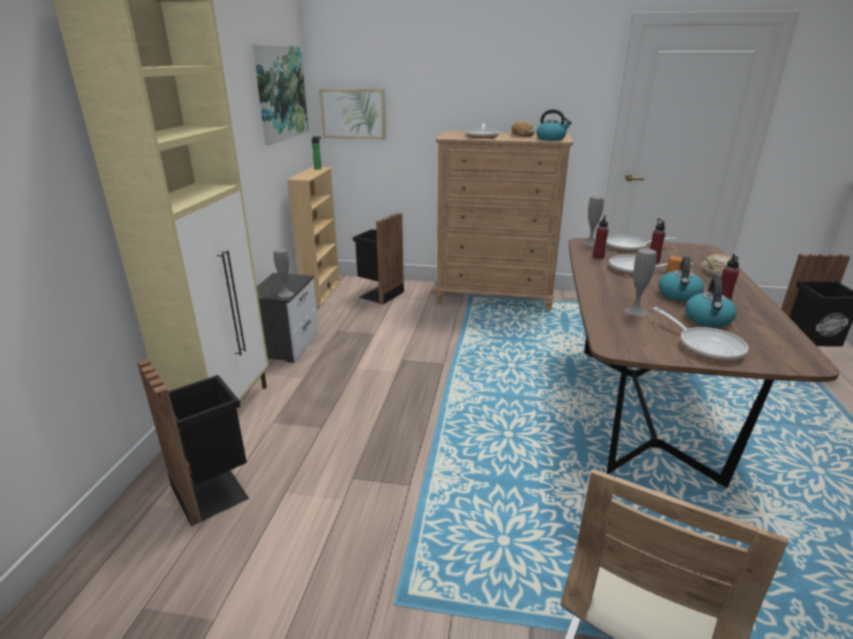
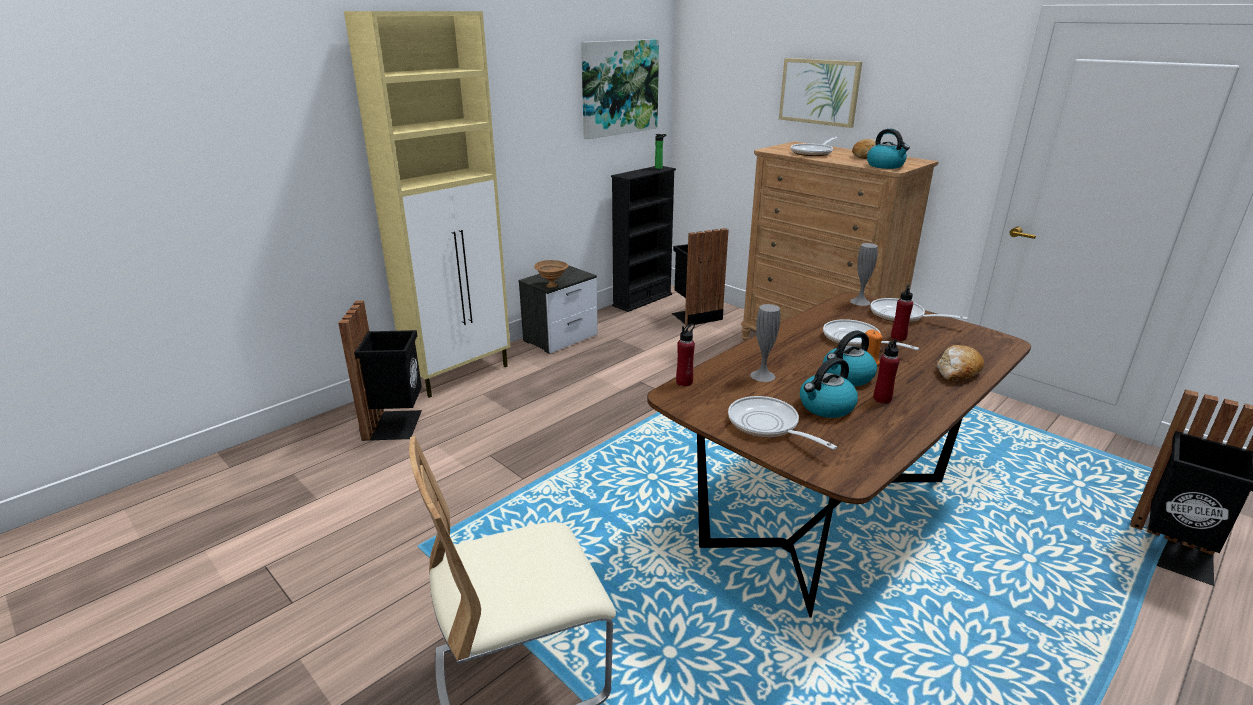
camera: 35 degrees right, 0 degrees up
grey vase [274,248,294,297] -> brown bowl [534,260,568,288]
beige bookcase [287,167,341,306] -> black bookcase [611,166,676,312]
picture [319,88,386,139] -> picture moved to [779,58,862,128]
red bottle [593,215,609,259] -> red bottle moved to [676,324,695,386]
frying pan [653,307,749,361] -> frying pan turned 135 degrees clockwise [728,396,837,450]

